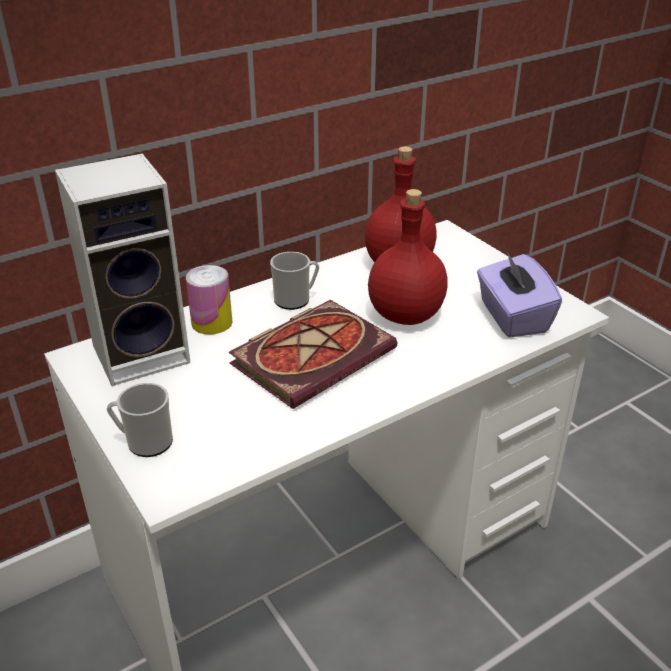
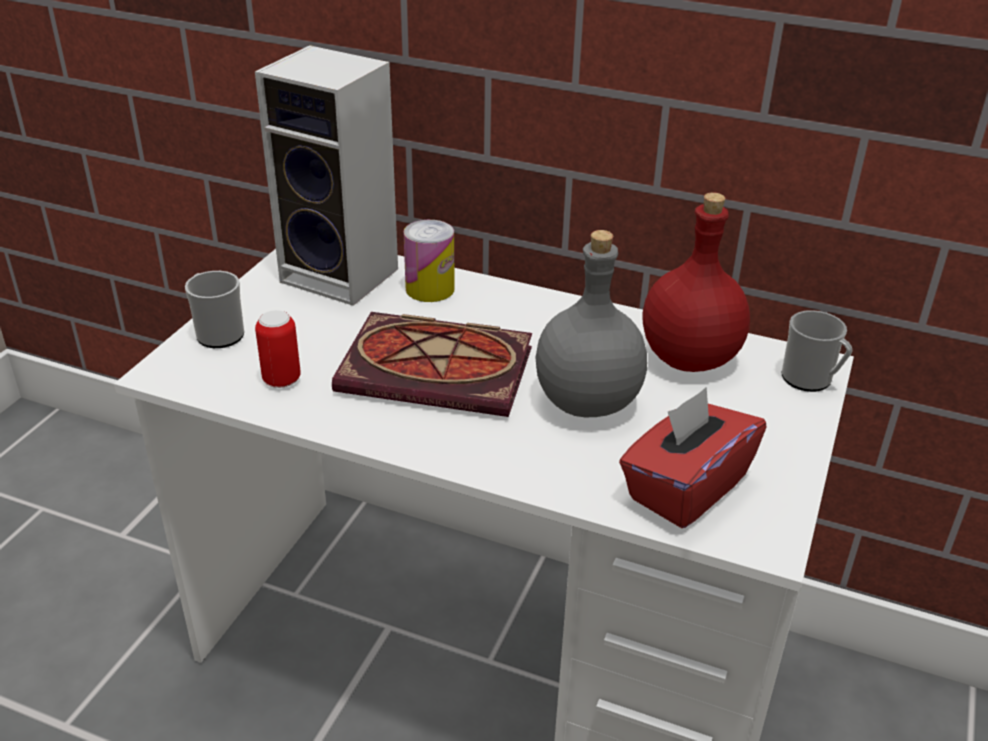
camera: 55 degrees right, 0 degrees up
mug [270,252,319,310] -> mug moved to [782,310,852,392]
red bottle [368,189,448,325] -> grey bottle [535,230,647,417]
purple tissue box [477,252,562,338] -> red tissue box [619,387,767,528]
none -> can [255,310,301,388]

